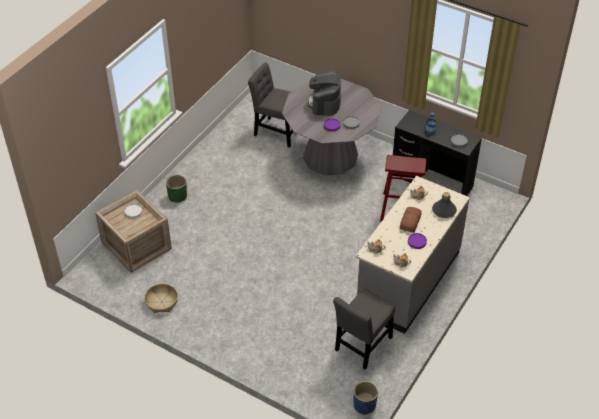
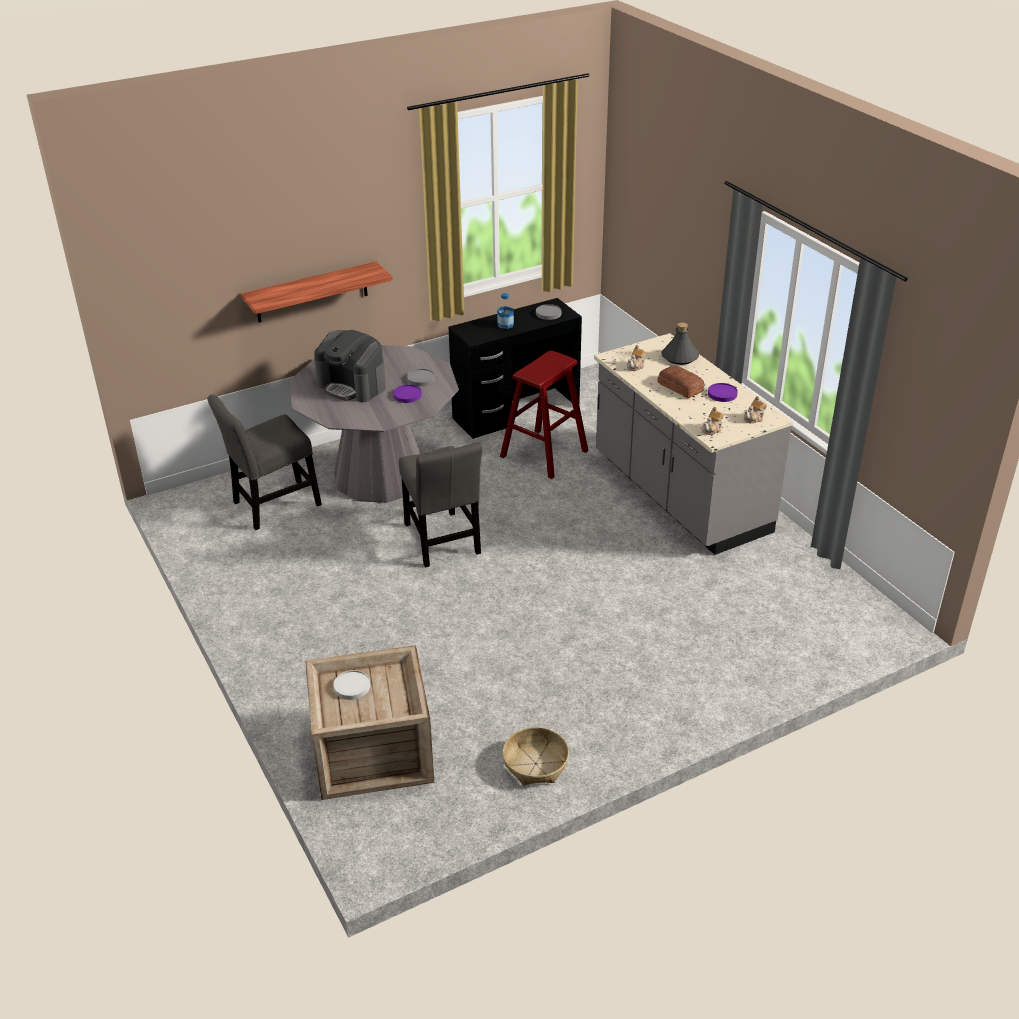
camera: 60 degrees left, 10 degrees down
green planter [166,175,187,203] -> none
grey chair [333,289,395,369] -> grey chair moved to [399,442,482,568]
blue planter [353,381,378,415] -> none
none -> shelf [241,262,393,322]

